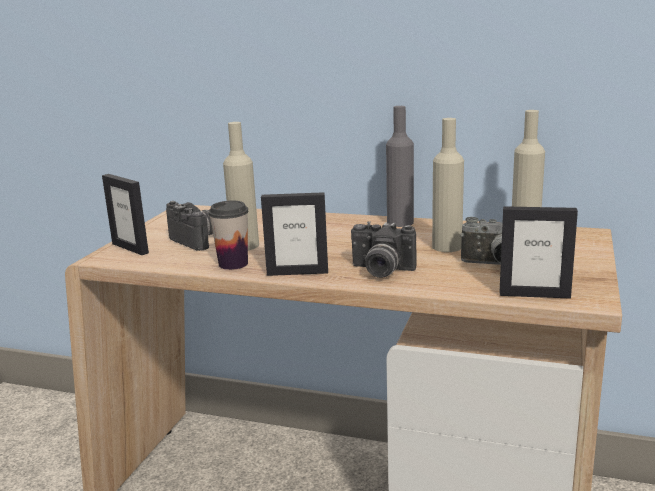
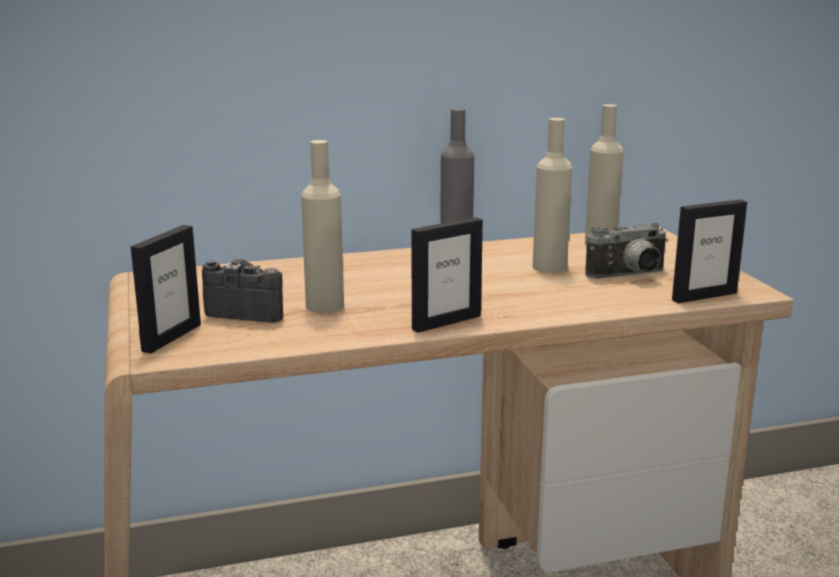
camera: 35 degrees left, 0 degrees up
picture frame [102,174,149,255] -> picture frame turned 75 degrees counterclockwise [131,225,201,354]
cup [208,201,248,270] -> none
camera [351,221,417,278] -> none

